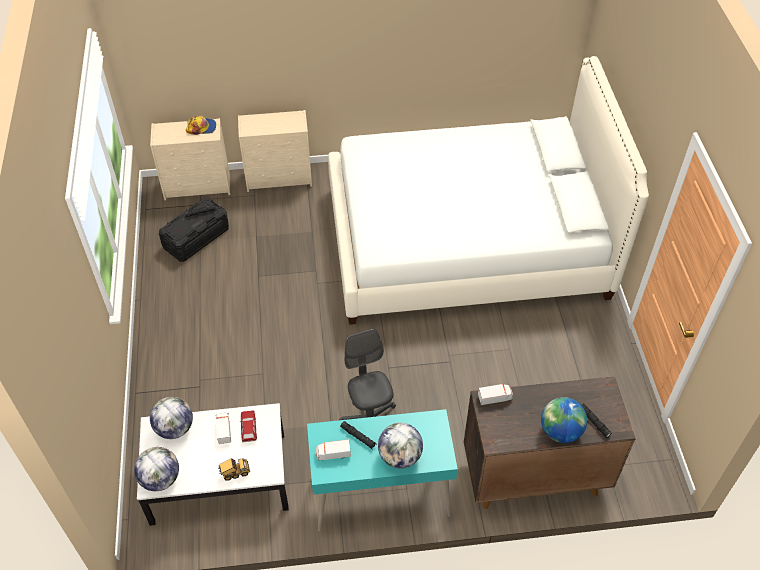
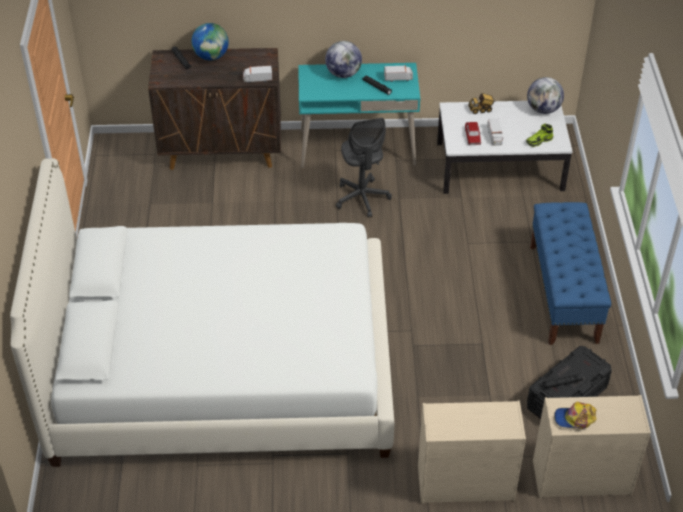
camera: 175 degrees left, 5 degrees down
globe [150,397,193,439] -> shoe [526,124,553,147]
none -> blue bench [530,202,611,345]

